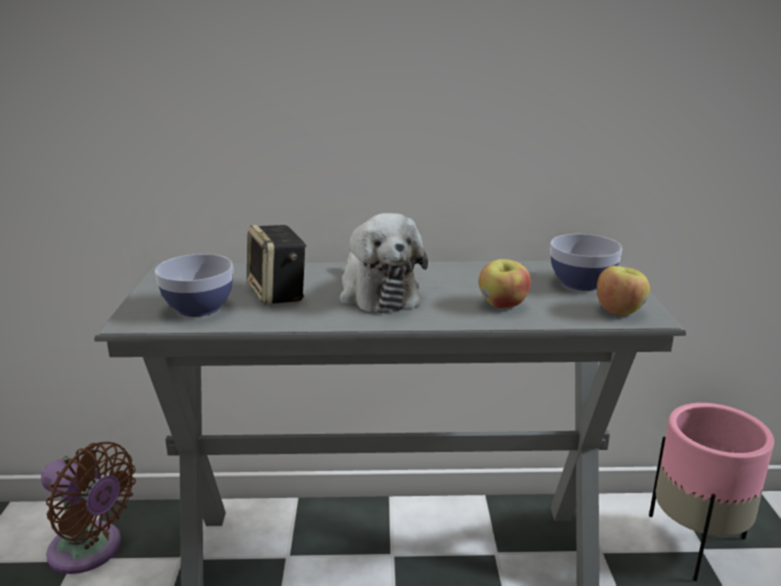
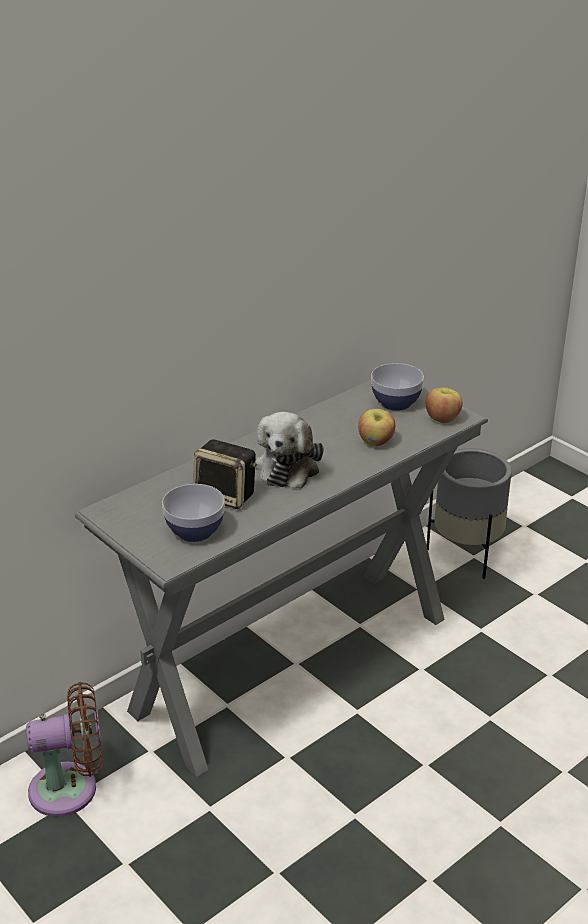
camera: 40 degrees left, 10 degrees up
plush toy [340,213,428,313] -> plush toy turned 75 degrees clockwise [255,412,324,489]
pink planter [649,403,774,581] -> grey planter [427,448,512,579]

